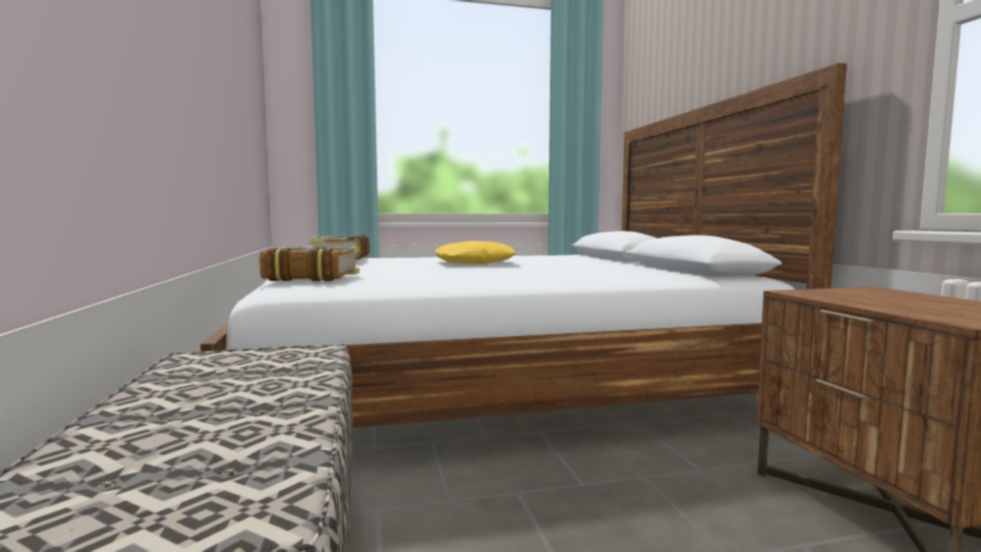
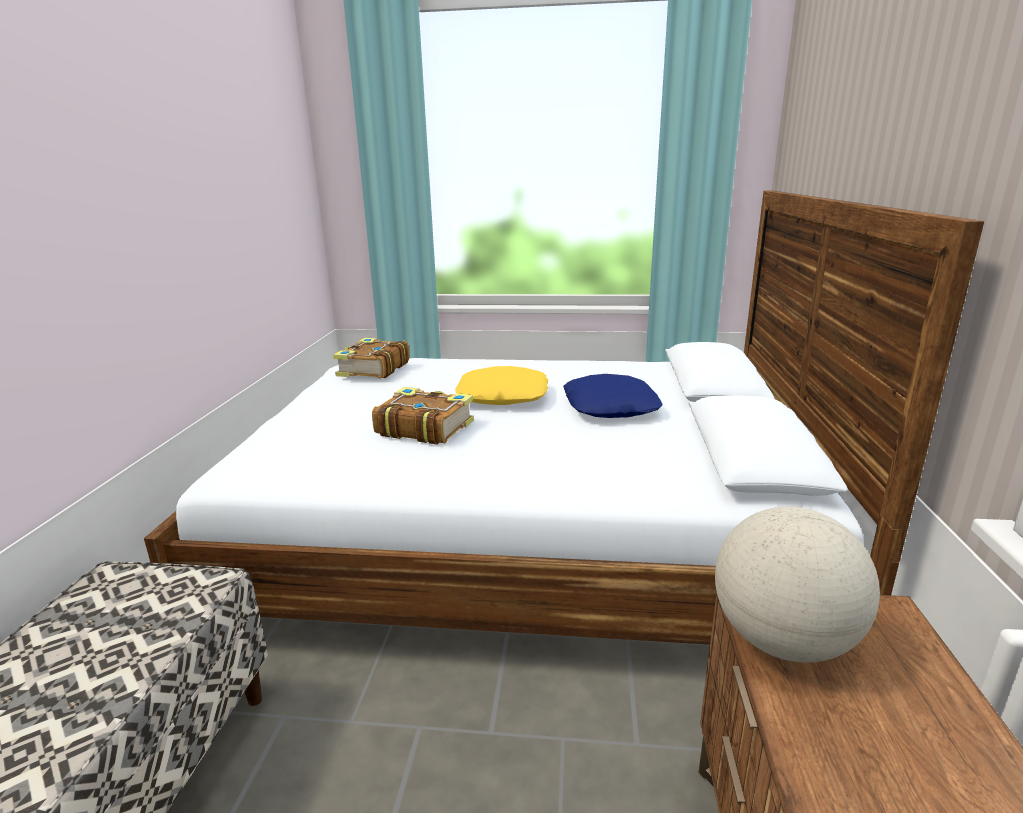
camera: 20 degrees right, 15 degrees up
book [259,246,360,281] -> book moved to [372,387,474,445]
none -> blue pillow [563,374,662,418]
none -> globe [715,507,880,663]

